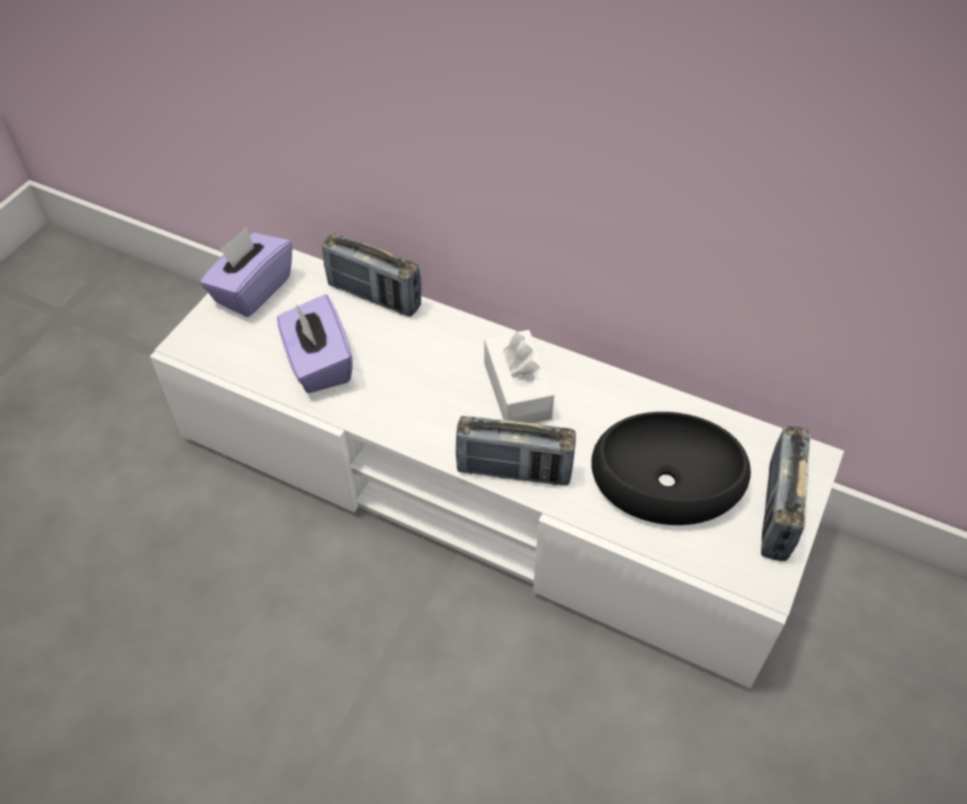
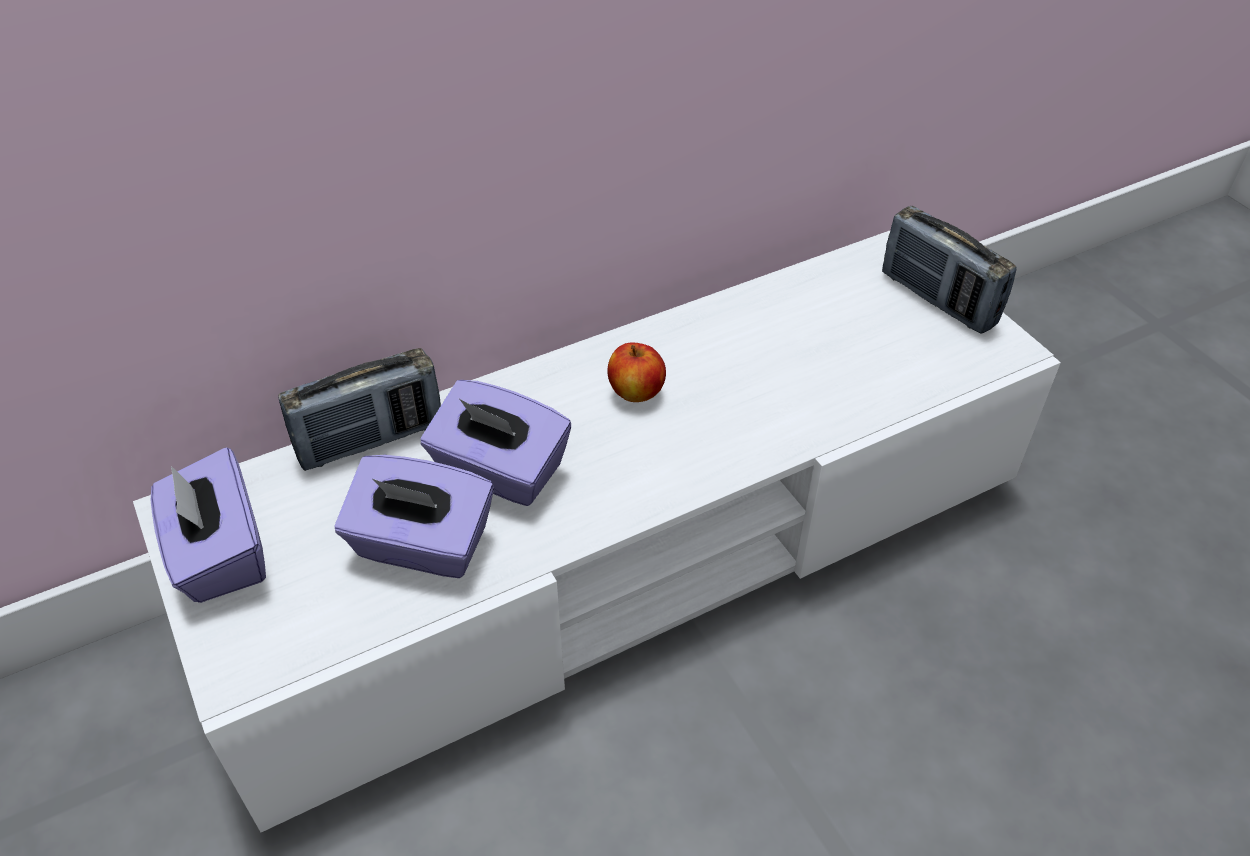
camera: 55 degrees left, 5 degrees down
radio [456,416,576,486] -> none
white tissue box [484,330,554,423] -> apple [607,342,666,402]
black bowl [591,412,751,525] -> none
none -> purple tissue box [421,380,571,506]

